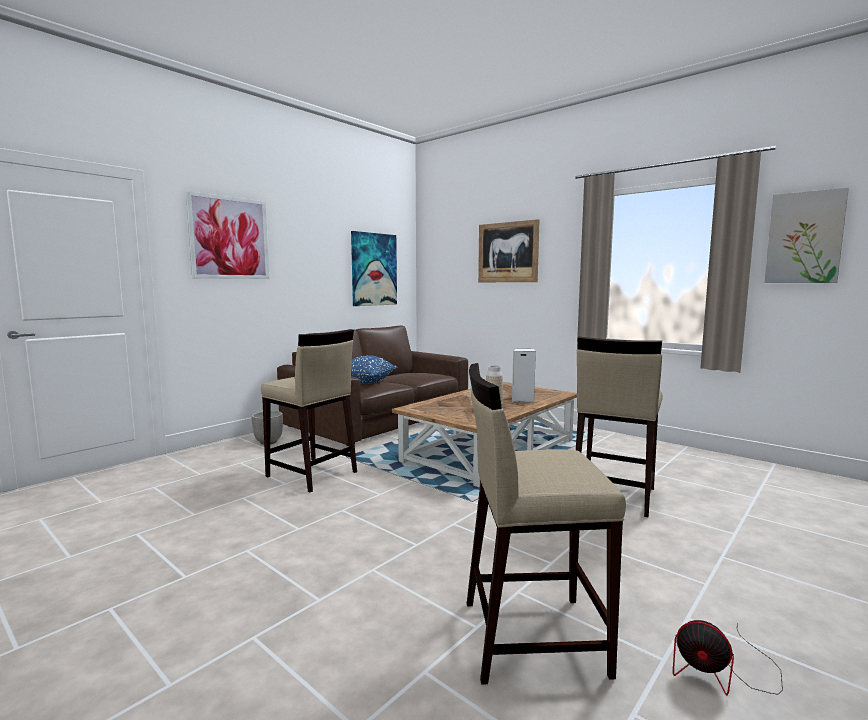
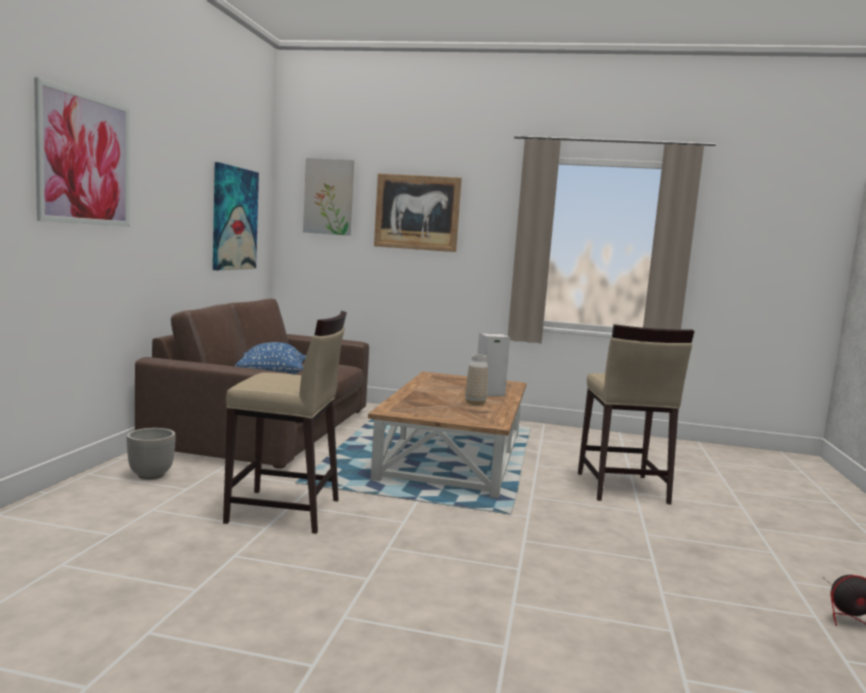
camera: 30 degrees left, 0 degrees up
beige stool [467,363,626,685] -> none
picture [765,188,849,283] -> picture moved to [303,158,354,236]

